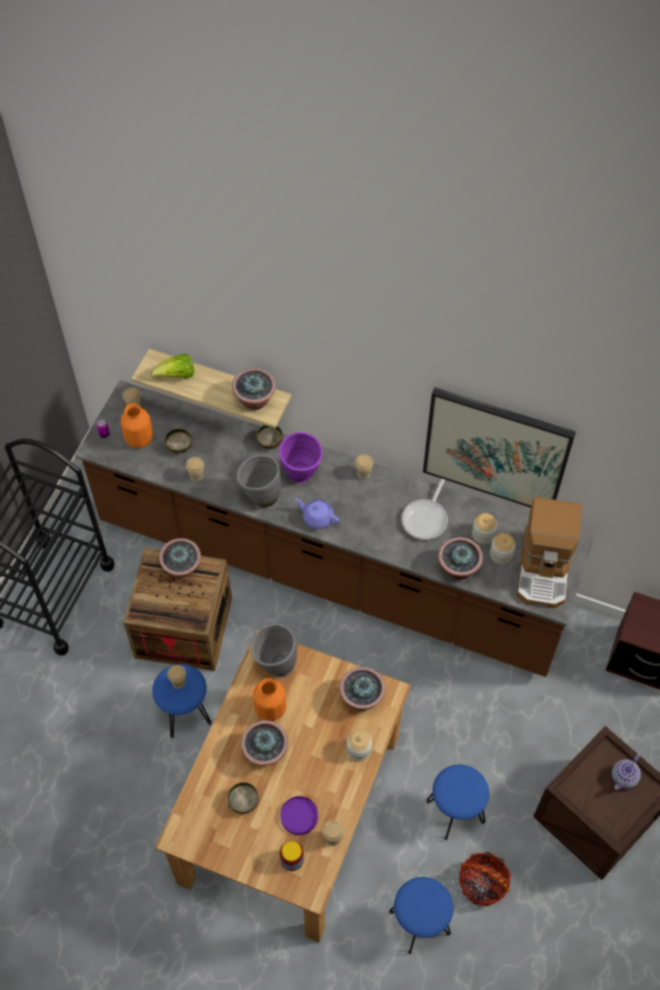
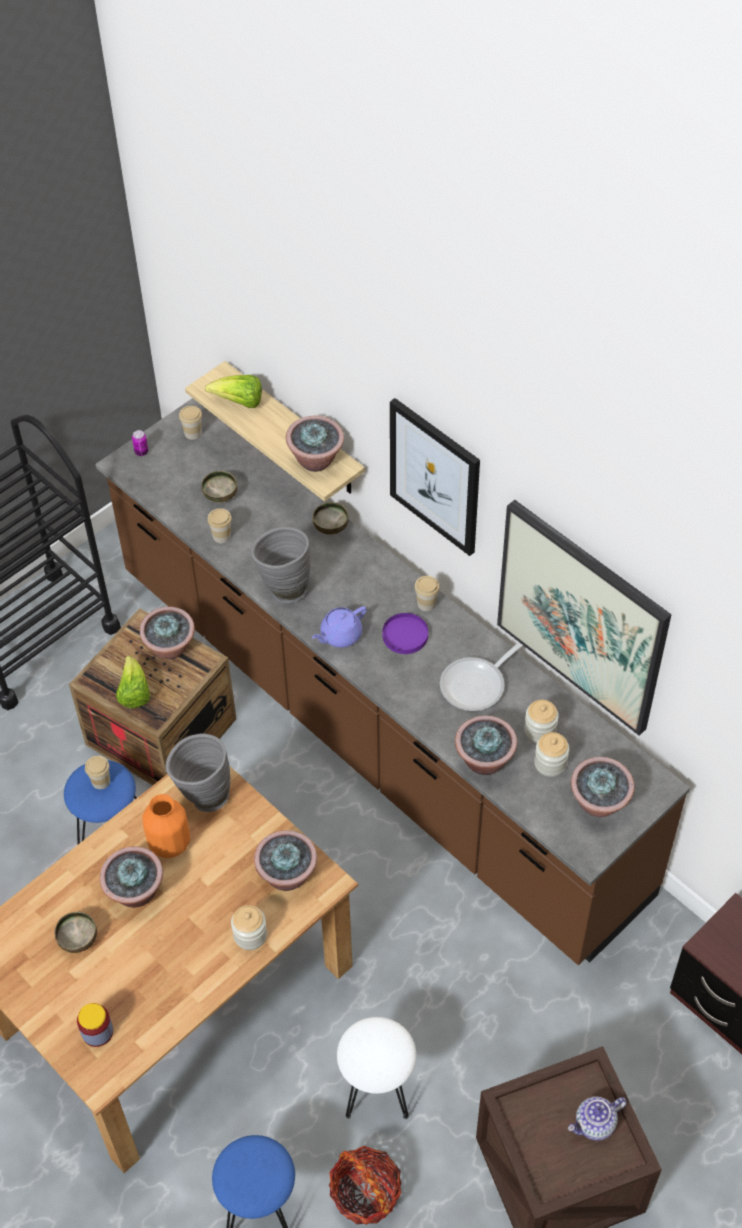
camera: 25 degrees right, 5 degrees down
orange vase [121,403,153,448] -> none
purple vase [279,432,323,483] -> none
purple plate [280,796,318,835] -> purple plate moved to [382,613,428,654]
purple teapot [295,498,339,529] -> purple teapot turned 90 degrees counterclockwise [312,606,367,648]
cup [322,820,343,846] -> none
blue stool [427,765,489,840] -> white stool [337,1017,416,1119]
coffee machine [517,497,582,608] -> potted plant [571,757,635,817]
none -> lettuce [116,656,150,708]
none -> picture [390,398,480,556]

